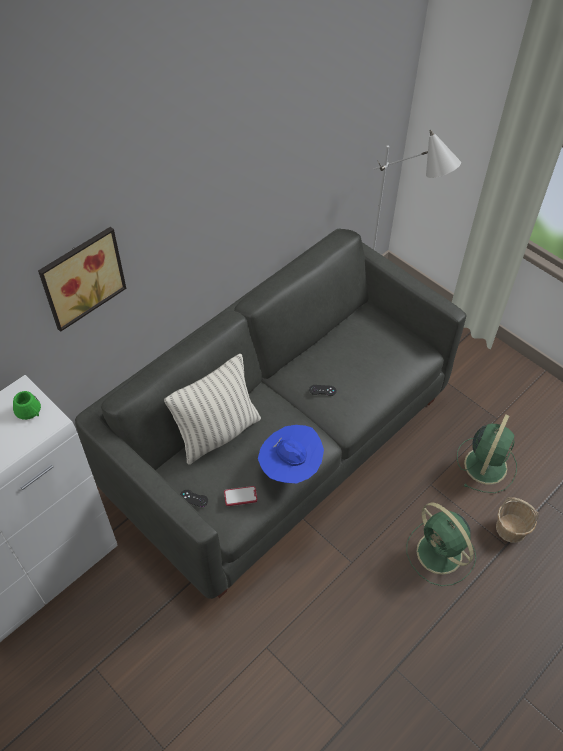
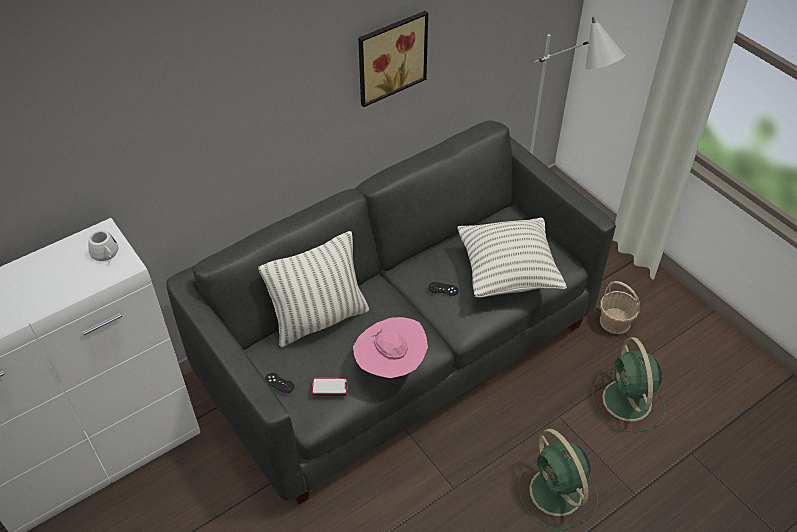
camera: 10 degrees right, 5 degrees down
green mug [13,391,41,420] -> white mug [88,230,119,261]
picture [38,227,127,332] -> picture moved to [358,11,428,107]
blue hat [258,425,324,483] -> pink hat [353,317,428,378]
green fan [457,414,517,493] -> green fan turned 135 degrees clockwise [592,337,666,432]
basket [496,497,539,543] -> basket moved to [600,281,640,334]
none -> pillow [458,217,567,297]

